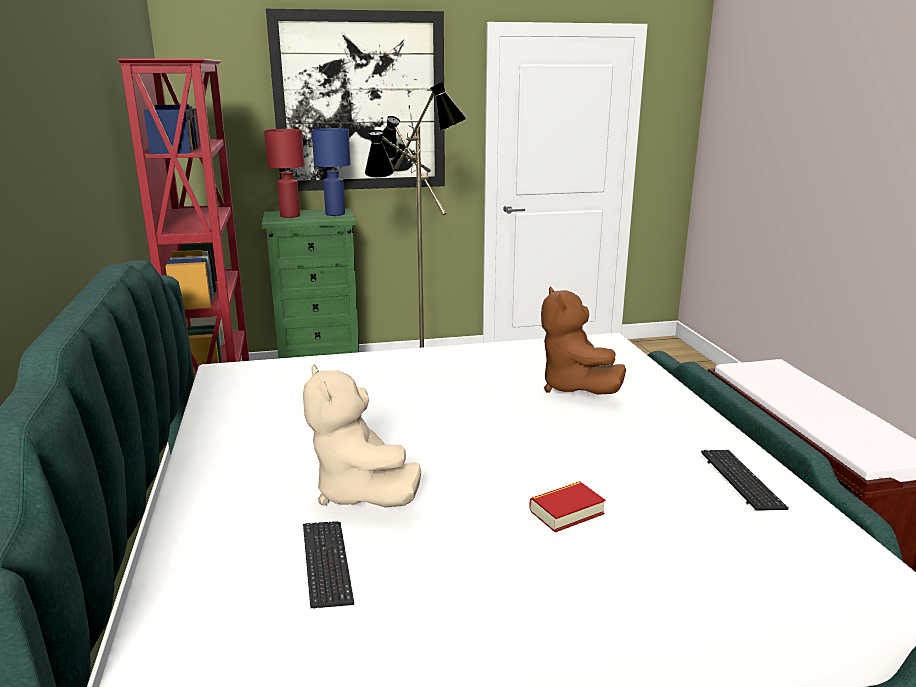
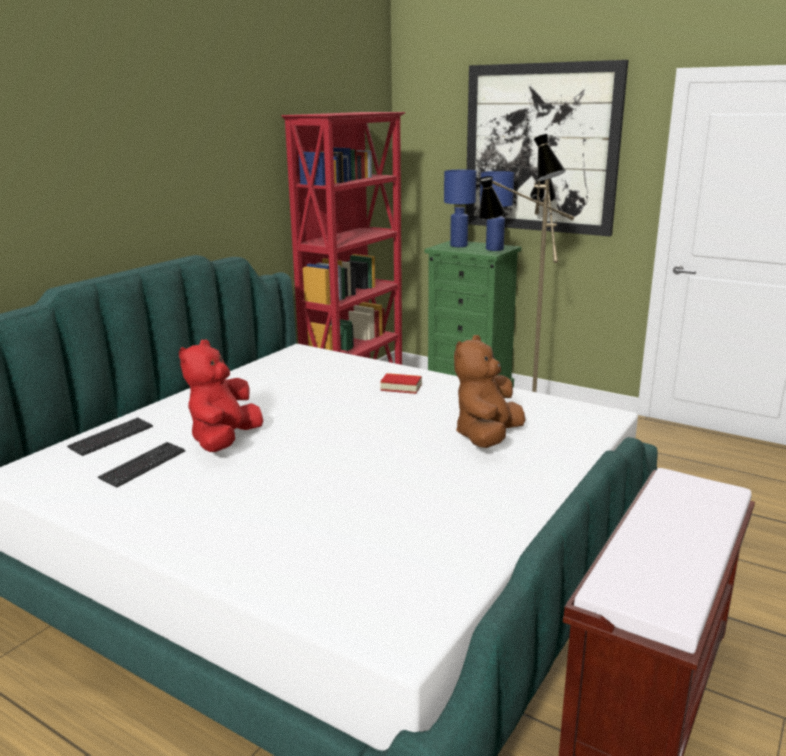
camera: 45 degrees right, 0 degrees up
red table lamp [264,129,305,218] -> blue table lamp [444,170,477,247]
beige plush toy [303,364,421,508] -> red plush toy [179,339,263,452]
book [529,481,605,532] -> book moved to [380,373,422,394]
keyboard [701,450,789,510] -> keyboard moved to [67,417,153,456]

